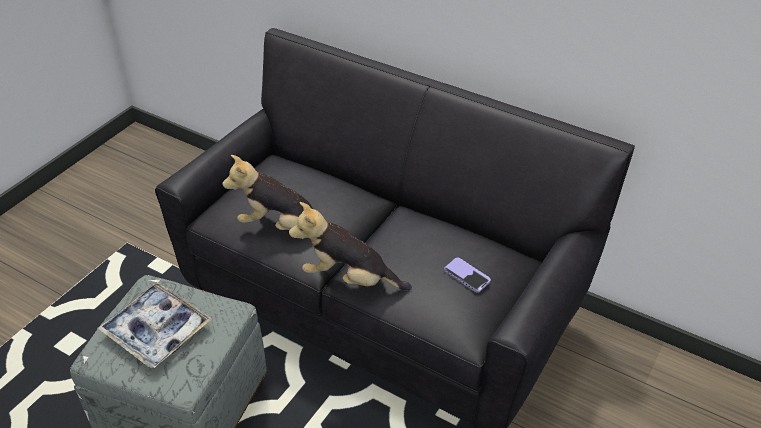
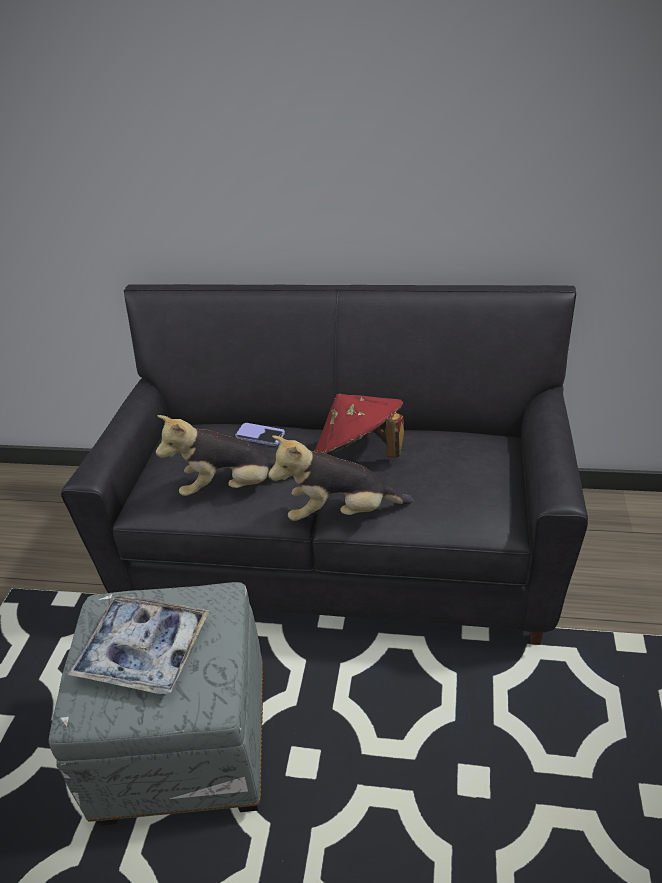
camera: 20 degrees left, 5 degrees down
phone [444,258,491,293] -> phone moved to [235,423,285,446]
none -> red hat [314,393,404,458]

